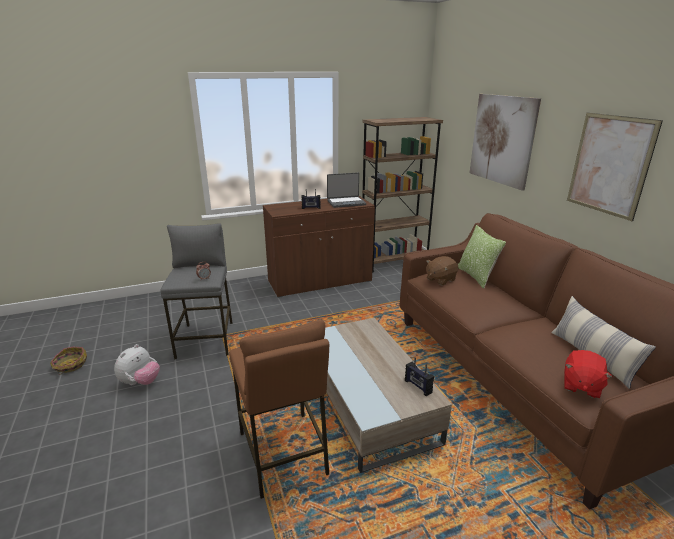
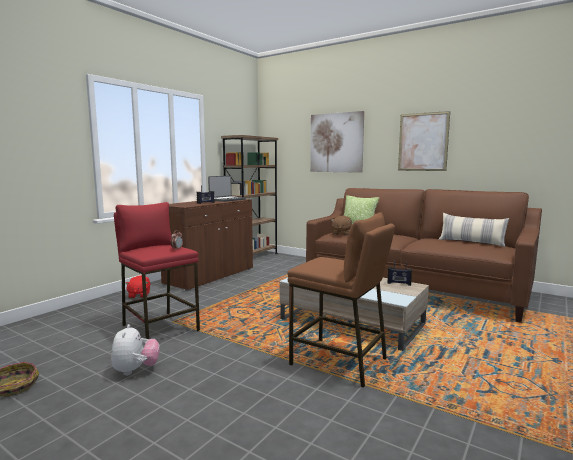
camera: 35 degrees left, 15 degrees down
grey stool [160,223,233,359] -> red stool [114,202,200,339]
red plush toy [564,350,613,398] -> red plush toy moved to [125,276,150,298]

